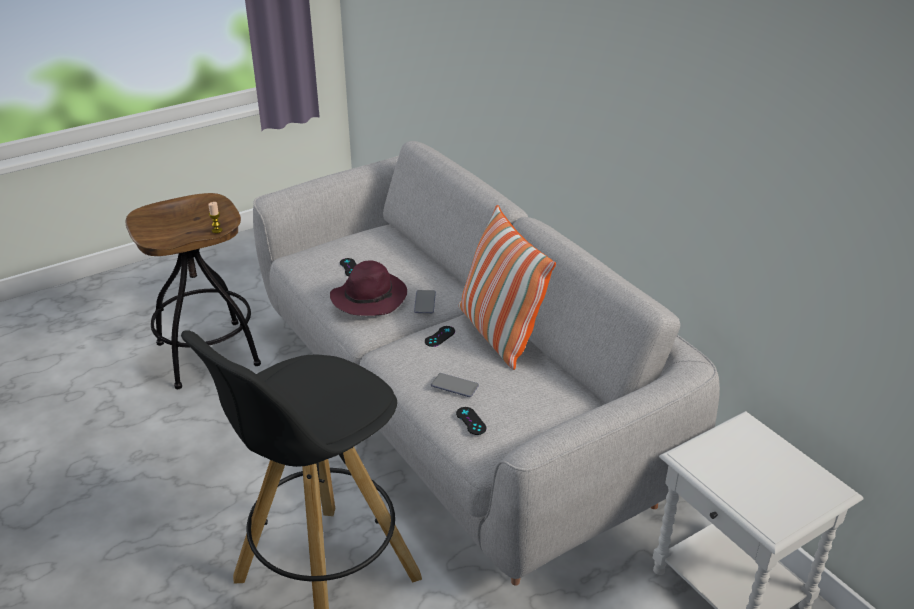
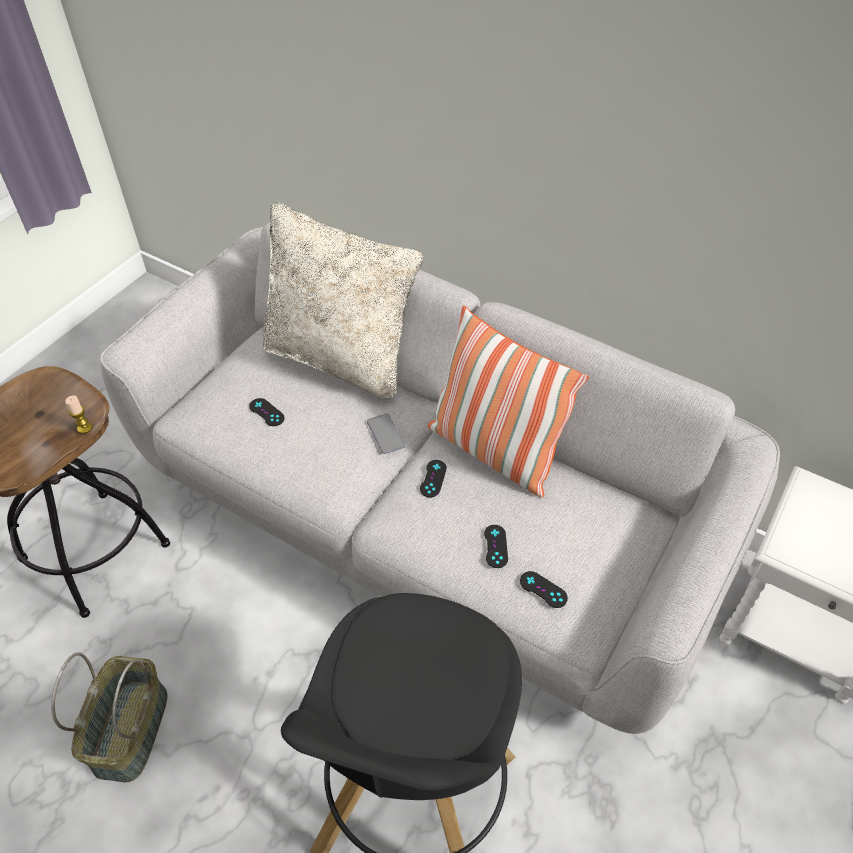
camera: 25 degrees left, 15 degrees up
purple hat [330,261,407,316] -> none
phone [431,373,479,397] -> black game controller [484,525,508,568]
none -> basket [51,652,168,782]
none -> beige pillow [263,202,423,400]

